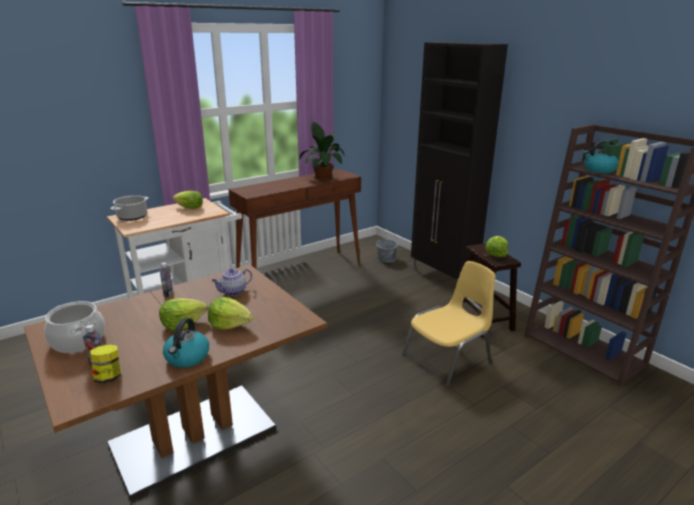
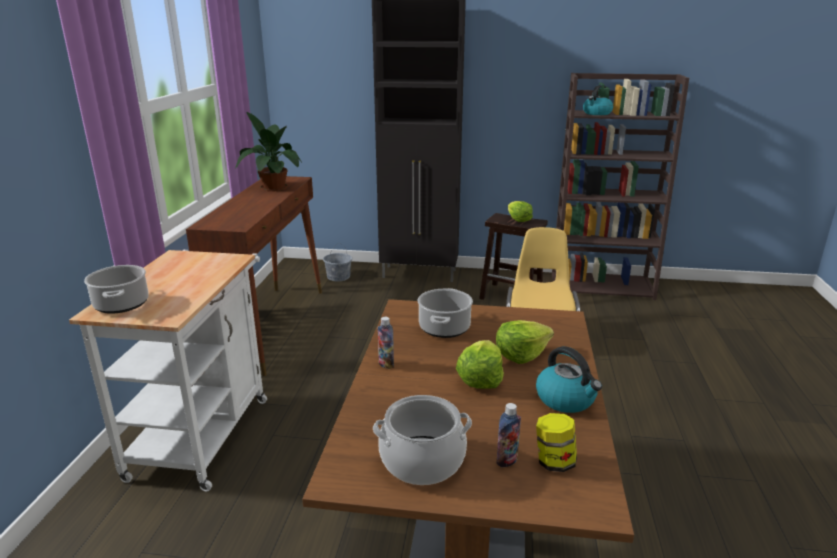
camera: 45 degrees left, 0 degrees up
lettuce [173,191,203,209] -> none
teapot [212,269,252,296] -> cooking pot [417,288,473,338]

